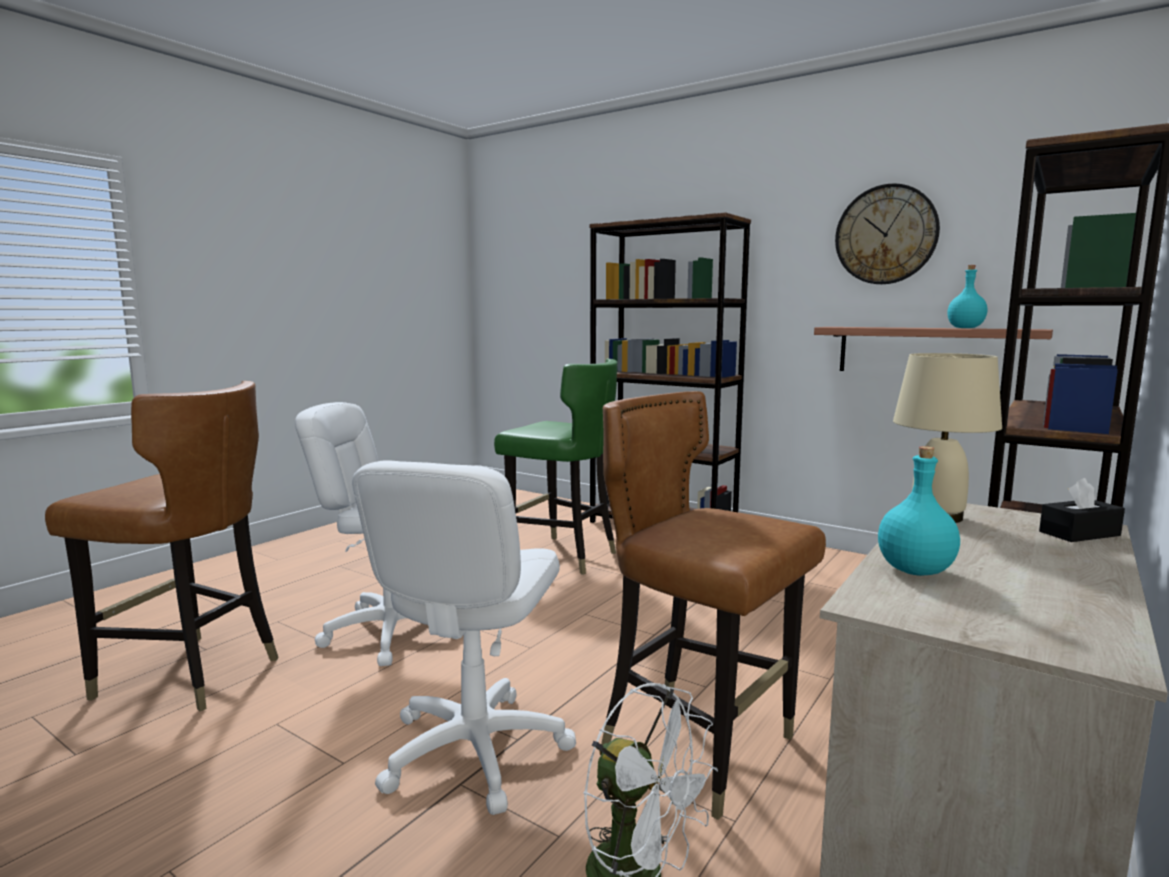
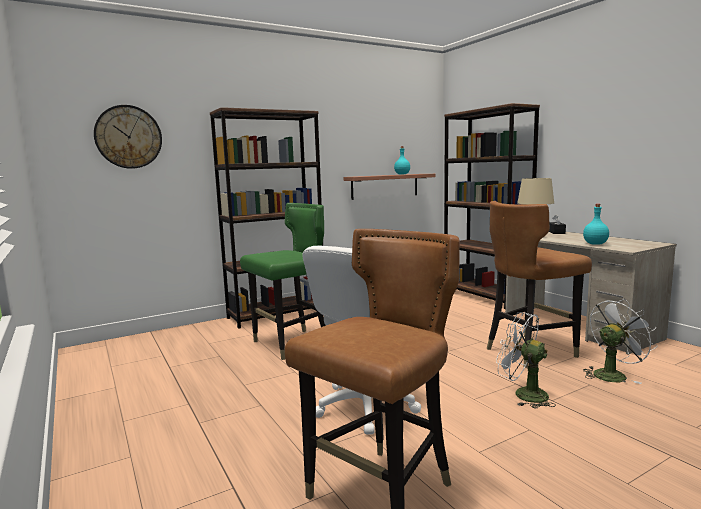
camera: 65 degrees left, 0 degrees up
white office chair [352,460,576,815] -> white fan [496,312,556,409]
wall clock [835,183,940,284] -> wall clock moved to [94,105,162,169]

